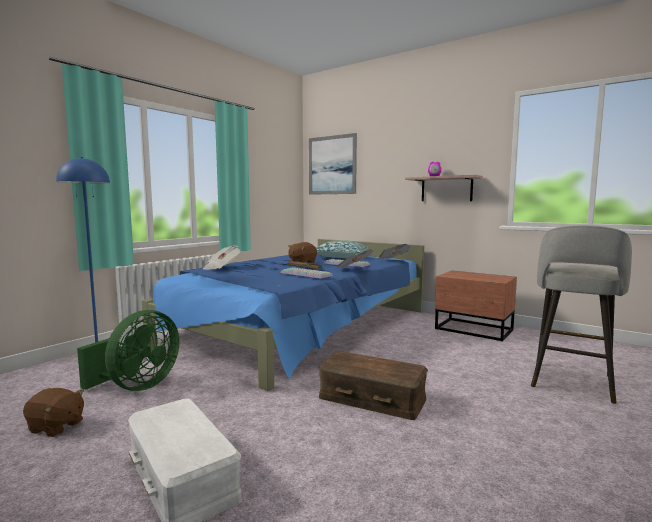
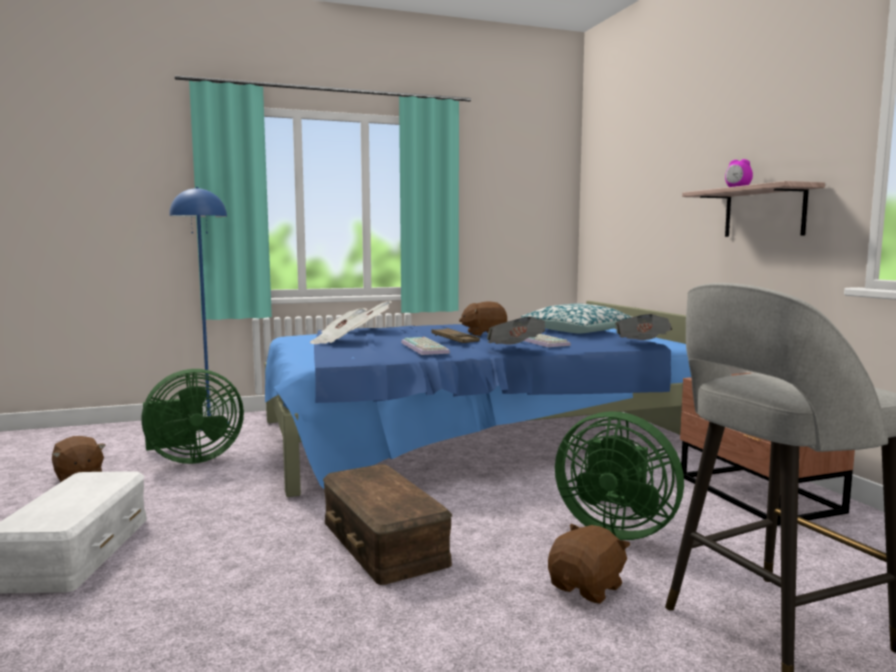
camera: 35 degrees right, 0 degrees up
picture [309,133,357,195] -> none
none -> newspaper [310,308,368,344]
none -> brown plush toy [548,524,630,604]
none -> green fan [555,411,684,540]

